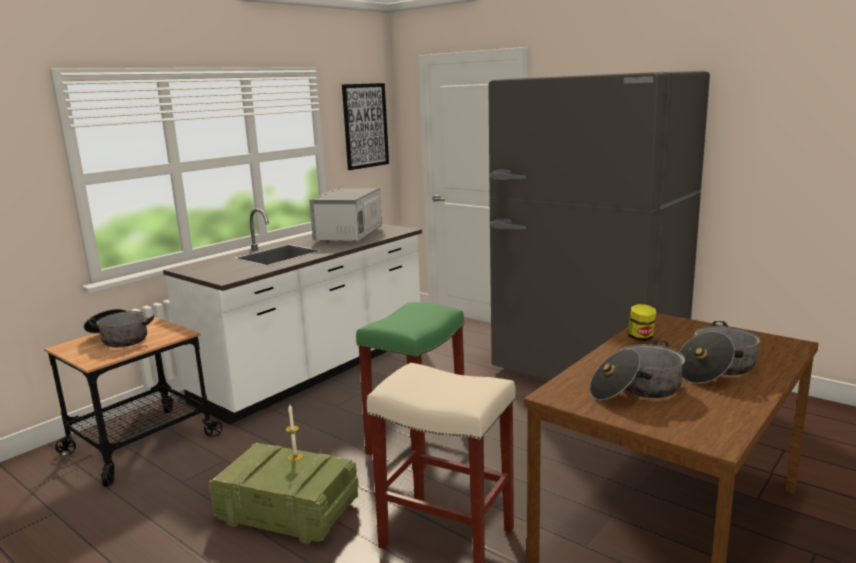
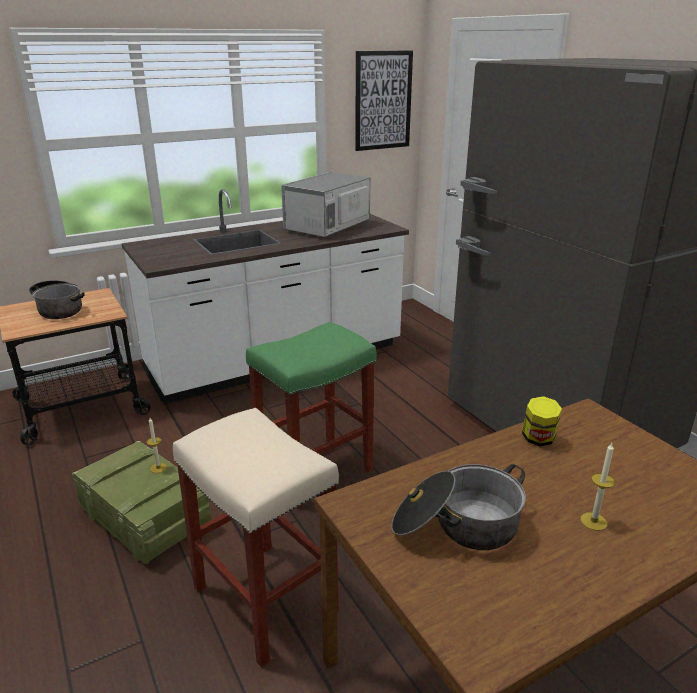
camera: 20 degrees right, 10 degrees up
cooking pot [679,321,760,384] -> candle [581,443,615,531]

